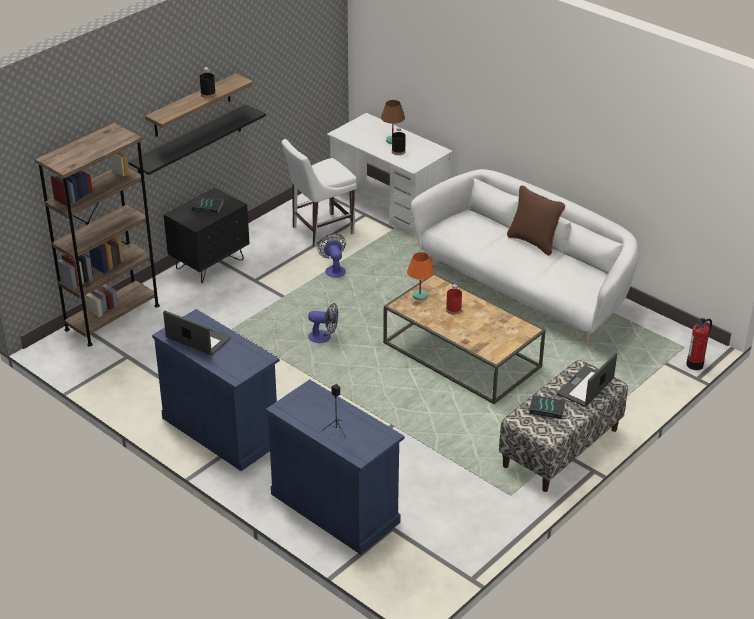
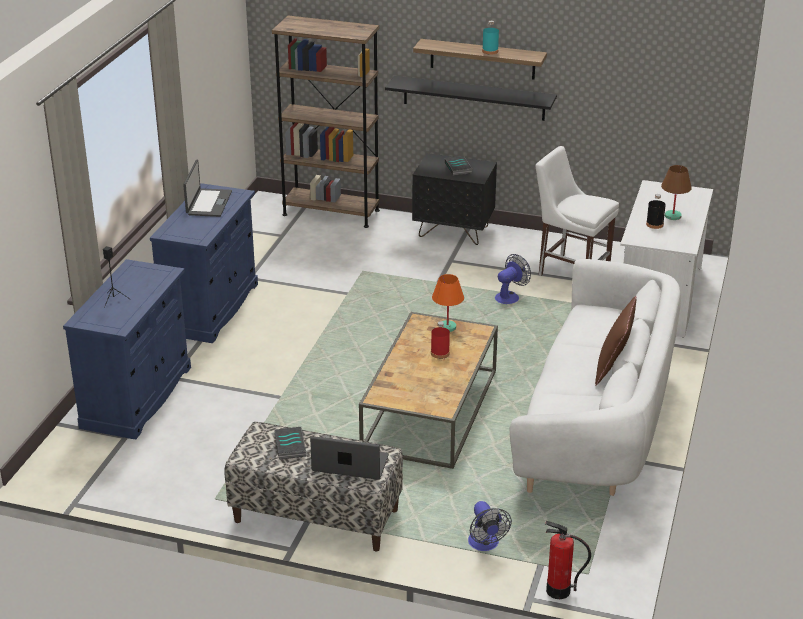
camera: 65 degrees right, 5 degrees down
black bottle [200,67,216,98] -> turquoise bottle [482,21,499,54]
fan [308,303,338,343] -> fan moved to [468,501,512,551]

